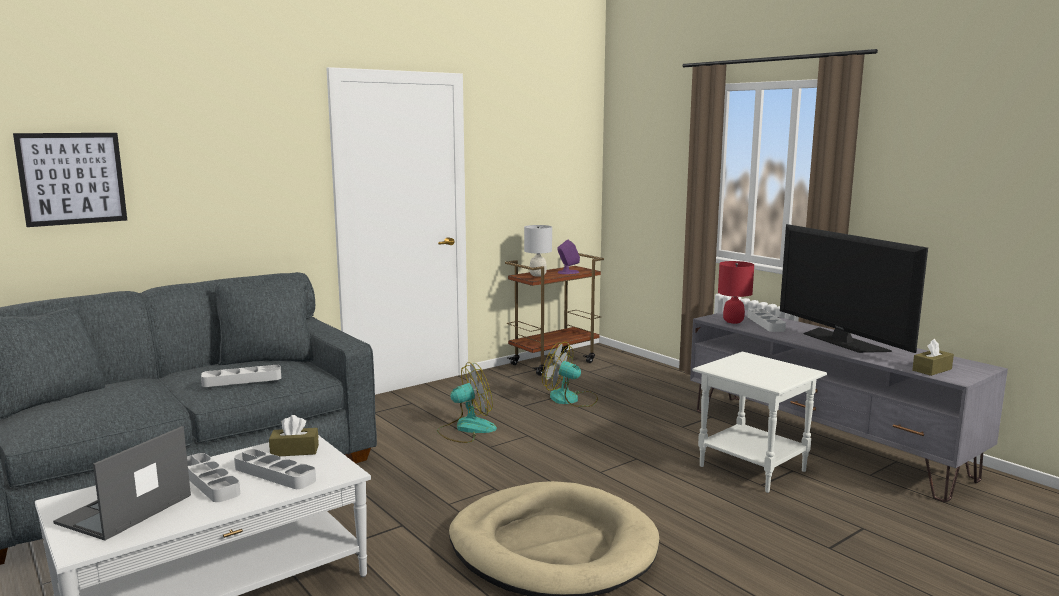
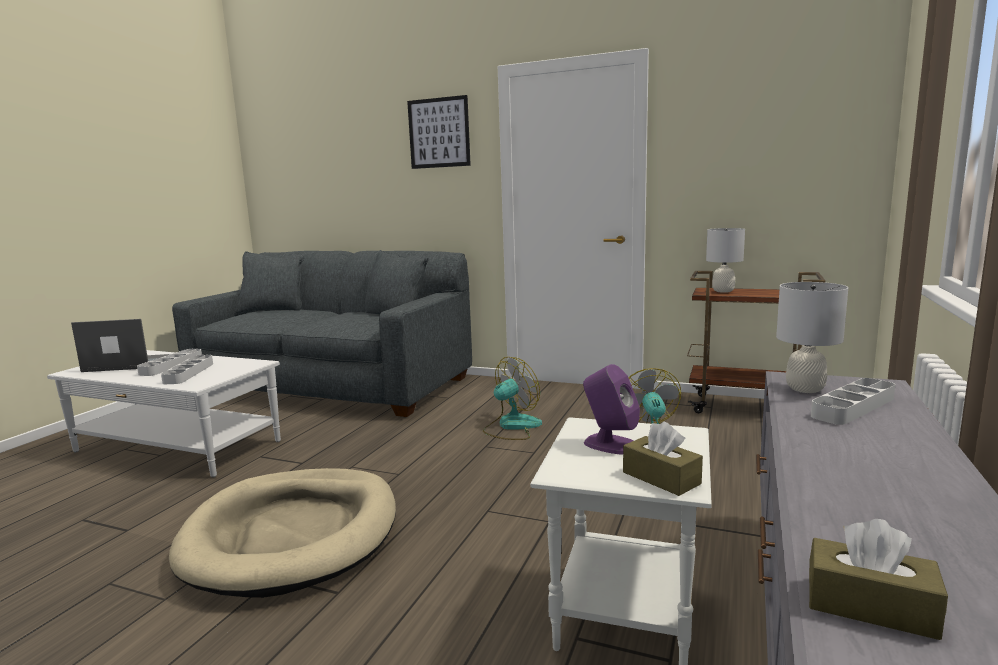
camera: 60 degrees right, 0 degrees up
picture [13,133,127,227] -> picture moved to [407,95,471,169]
grey tray [201,365,281,387] -> none
brown tissue box [269,415,319,456] -> brown tissue box moved to [623,422,703,496]
fan [437,362,497,443] -> fan turned 75 degrees counterclockwise [483,357,542,440]
purple speaker [557,240,580,274] -> purple speaker moved to [583,364,640,455]
red table lamp [718,261,754,324] -> grey table lamp [776,282,848,393]
television [780,224,928,353] -> none

